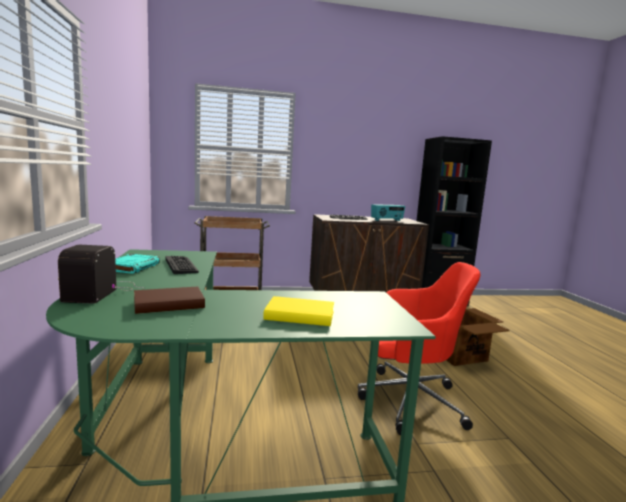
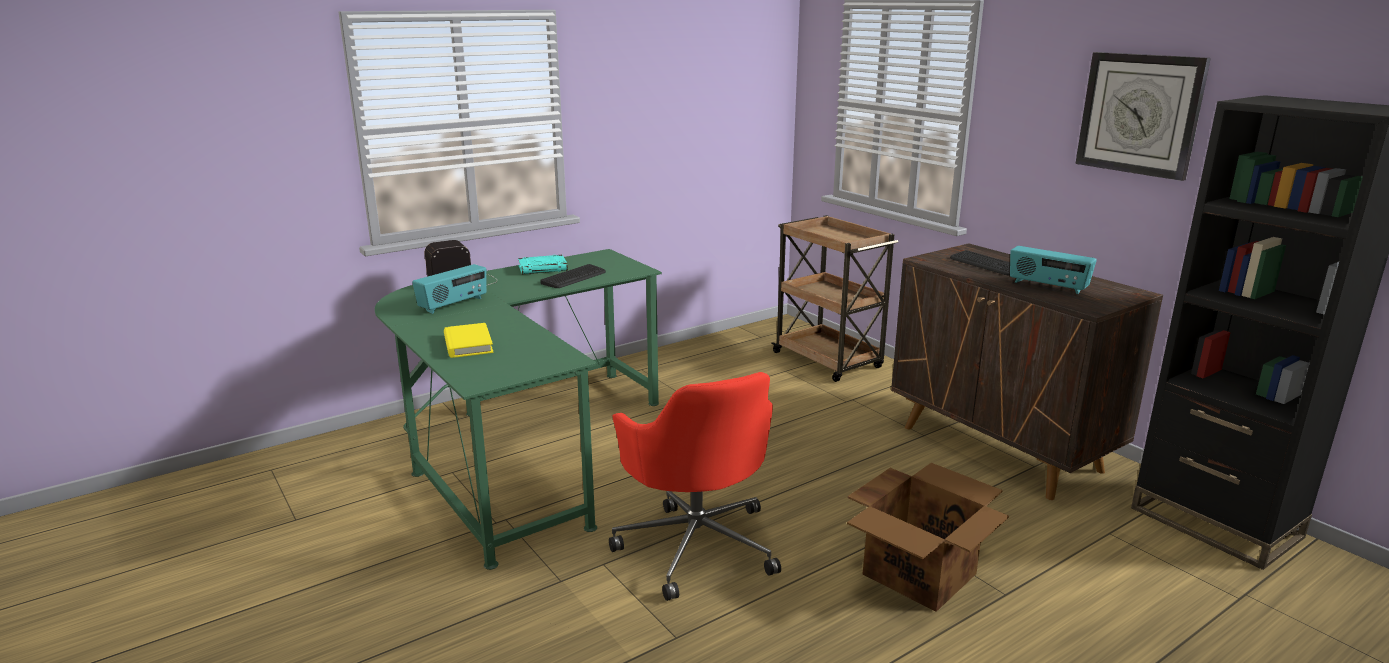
camera: 65 degrees right, 10 degrees up
brown book [134,287,205,314] -> radio [412,264,487,314]
none -> wall clock [1075,52,1211,181]

